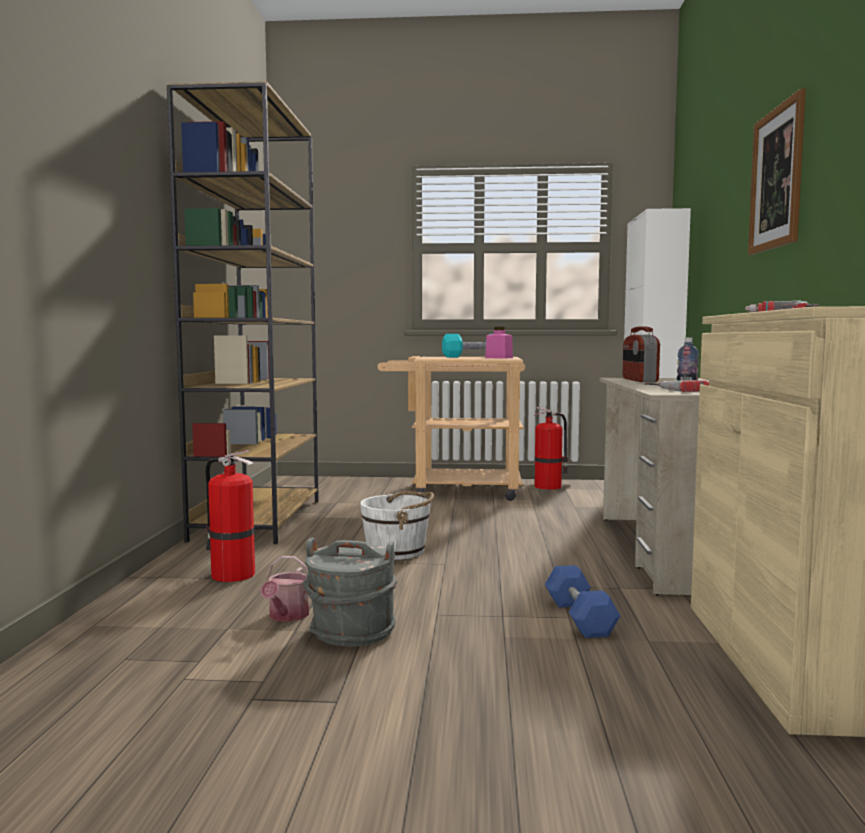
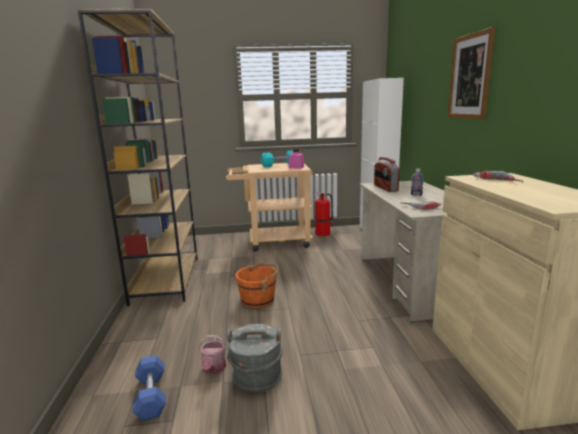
camera: 10 degrees left, 10 degrees up
fire extinguisher [205,450,255,582] -> none
white bucket [360,491,434,560] -> orange bucket [236,263,279,308]
blue dumbbell [545,565,620,638] -> blue dumbbell moved to [133,355,166,421]

